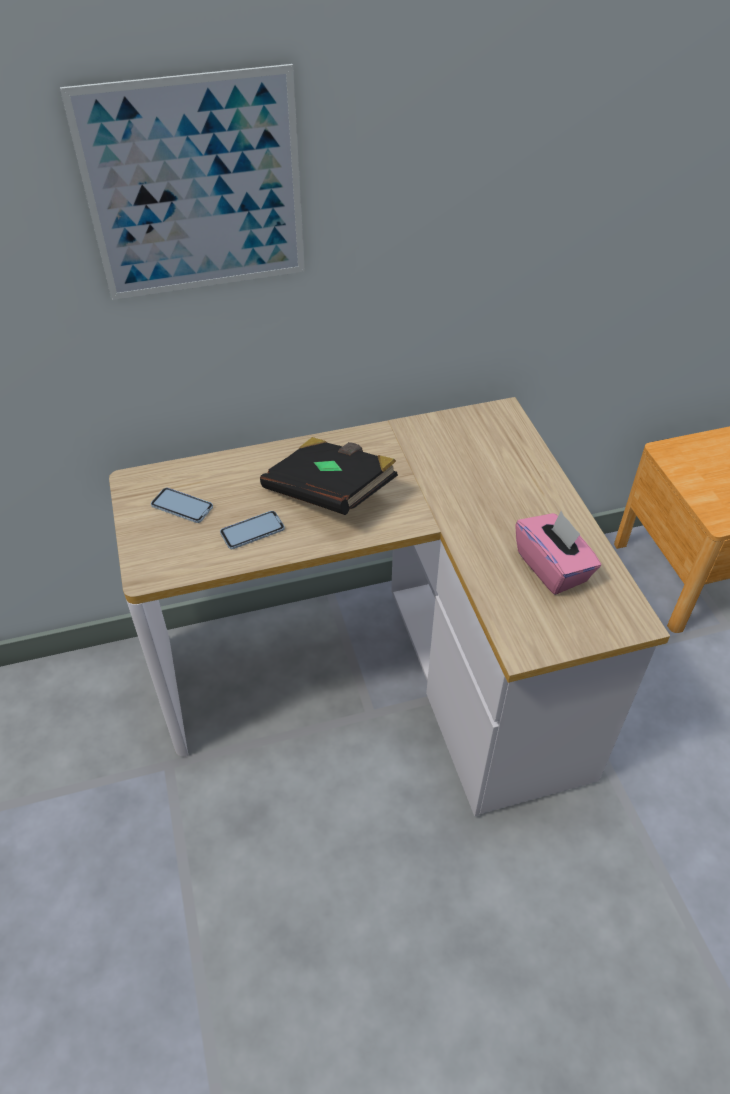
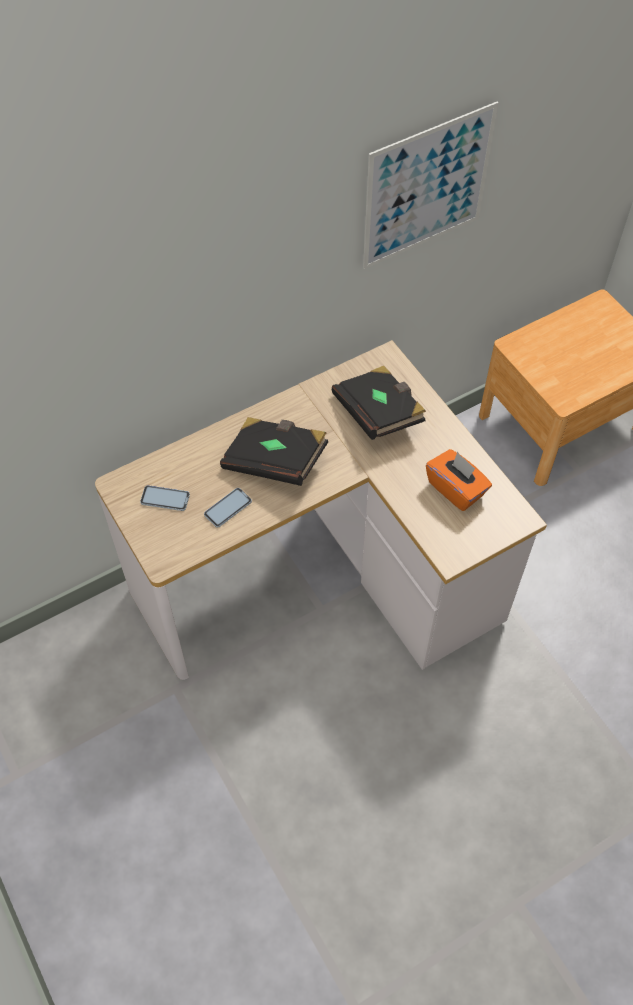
camera: 15 degrees left, 10 degrees up
picture [60,64,305,300] -> picture moved to [363,102,499,269]
pink tissue box [515,511,601,595] -> orange tissue box [426,449,492,511]
none -> black book [332,366,426,440]

